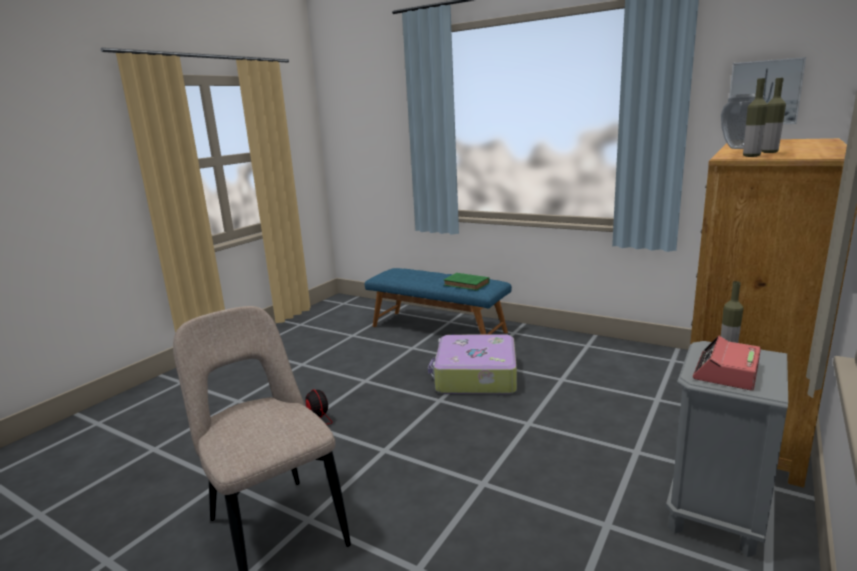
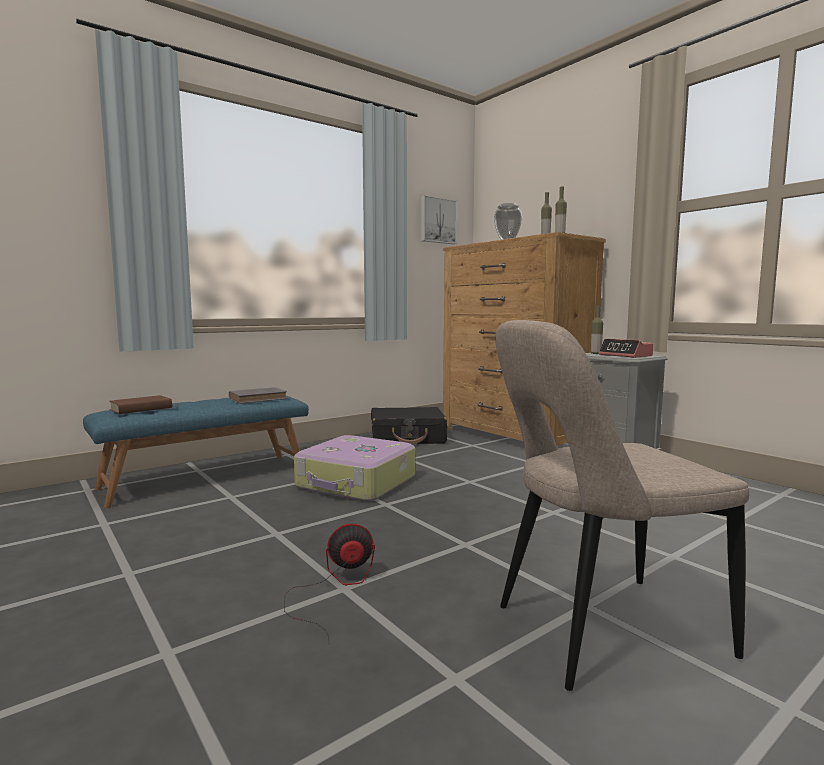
camera: 70 degrees left, 10 degrees down
green book [444,273,490,291] -> grey book [229,387,287,404]
none -> brown book [109,395,172,414]
none -> black suitcase [371,407,447,445]

